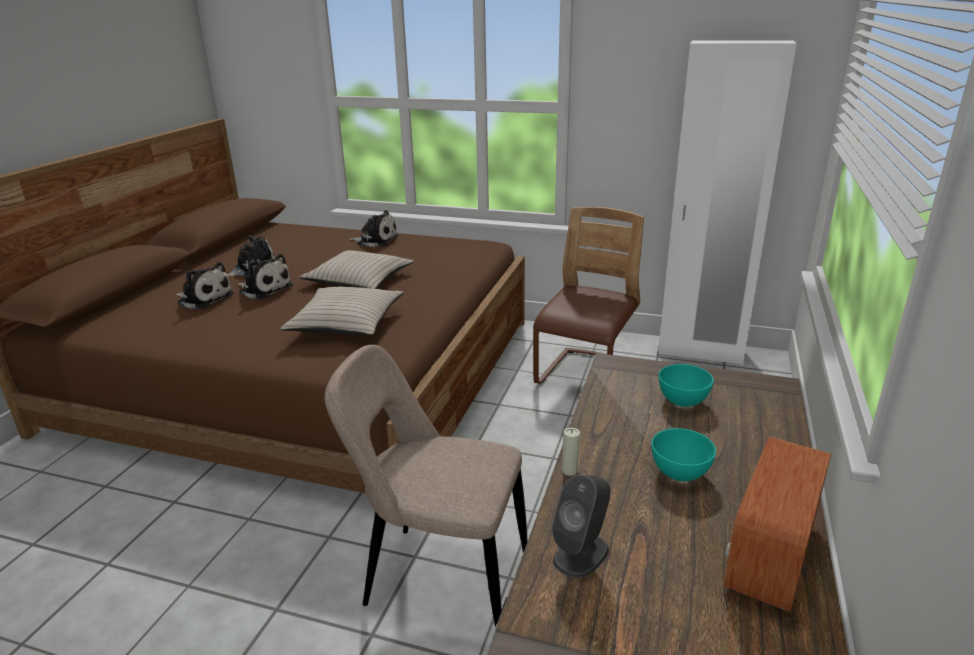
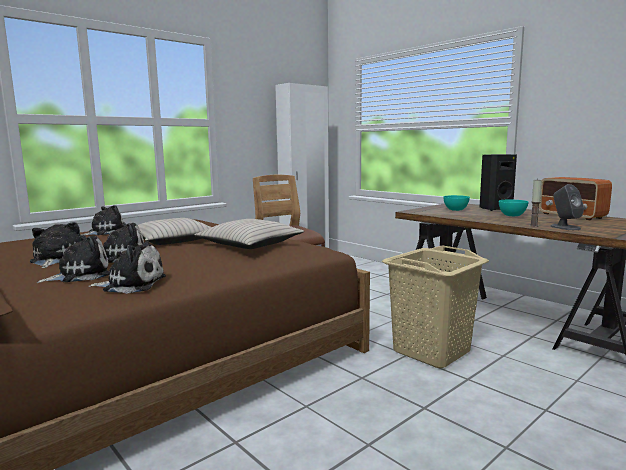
camera: 60 degrees left, 15 degrees down
beige chair [325,345,528,627] -> beige laundry basket [382,245,489,368]
none -> plush toy [89,241,166,294]
none -> black speaker [480,154,517,211]

